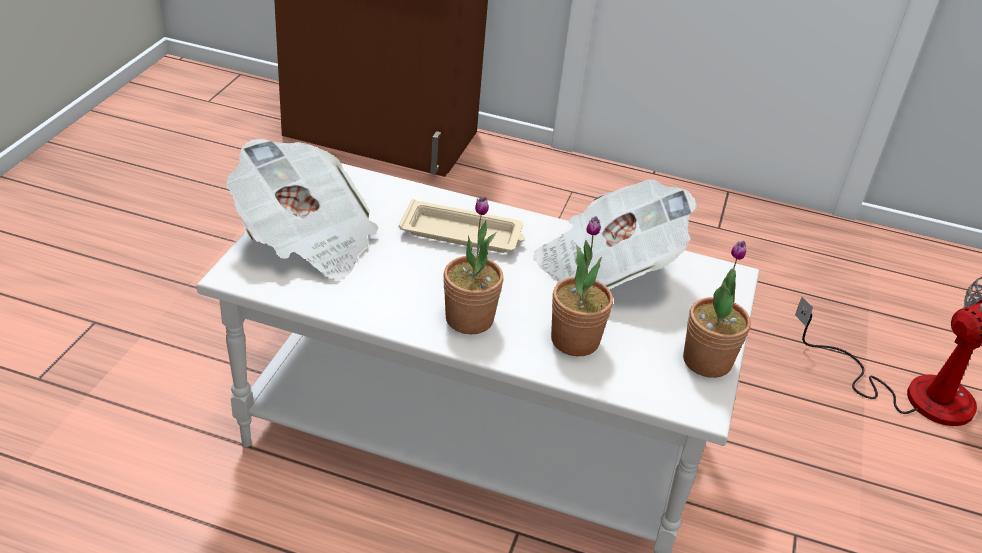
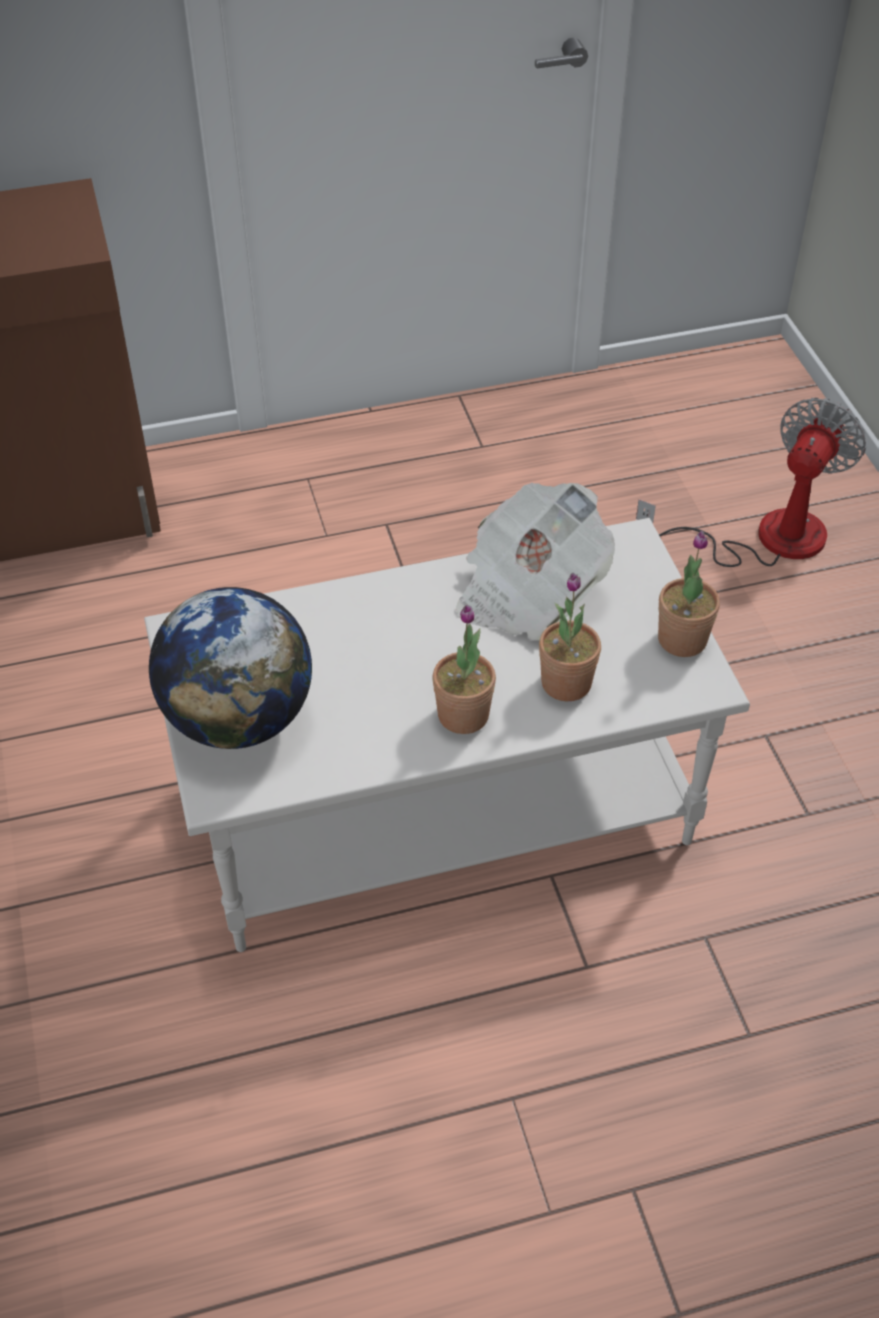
camera: 30 degrees left, 10 degrees up
newspaper [227,138,378,280] -> globe [149,587,312,749]
beige tray [399,199,525,253] -> none

